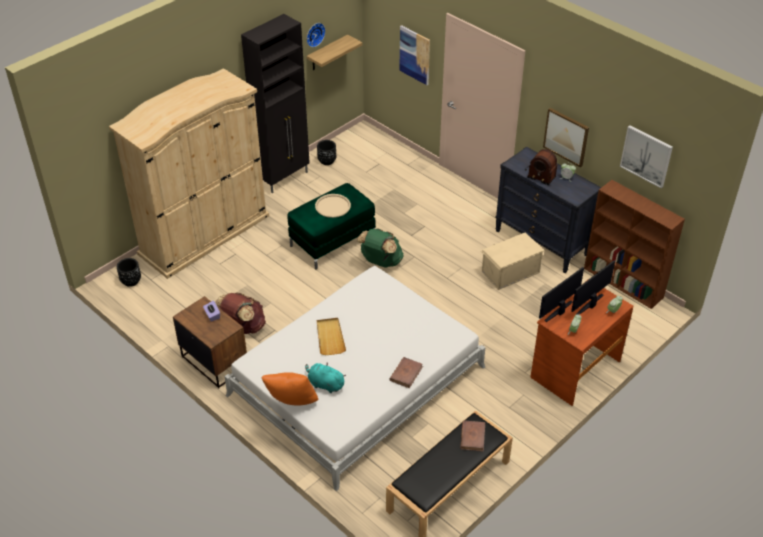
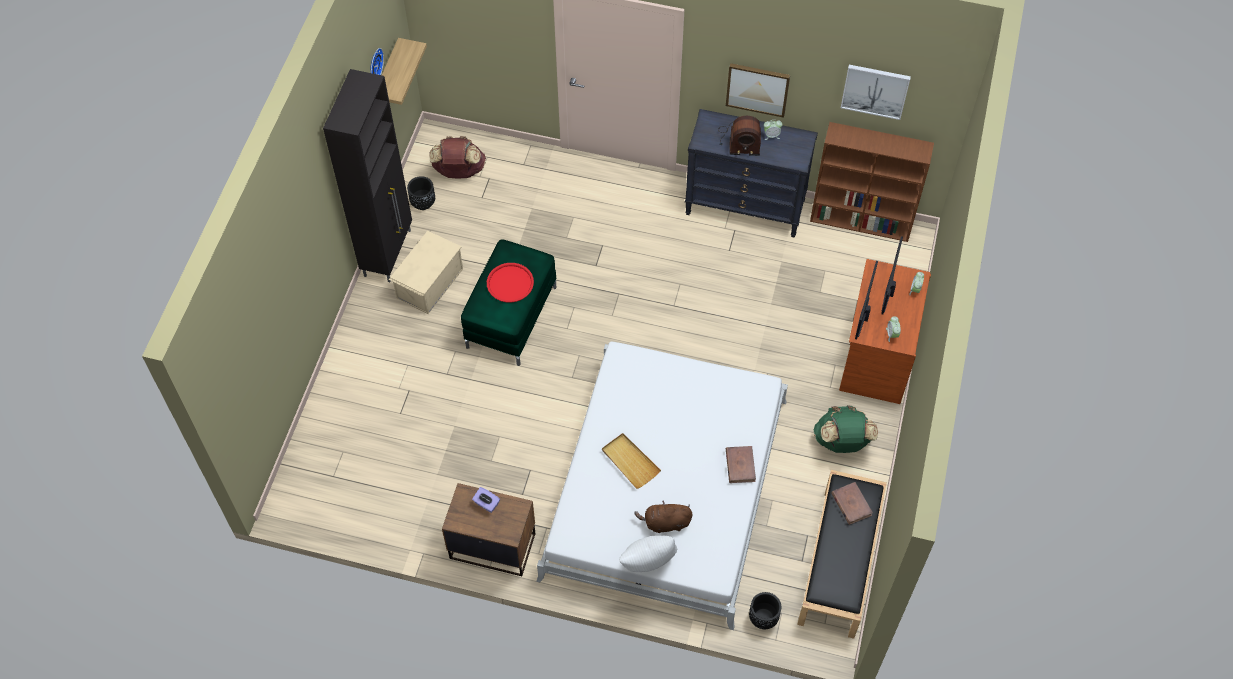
camera: 30 degrees left, 15 degrees up
beige wardrobe [109,68,269,279] -> none
black planter [117,258,141,287] -> black planter moved to [749,592,781,629]
brown backpack [215,293,266,334] -> brown backpack moved to [429,136,486,178]
orange pillow [261,372,318,406] -> white pillow [619,535,677,572]
turquoise plush toy [305,363,346,393] -> brown plush toy [634,501,693,533]
beige tray [315,194,351,218] -> red tray [487,263,534,303]
green backpack [357,229,404,268] -> green backpack moved to [814,405,878,453]
picture [399,25,430,85] -> none
beige storage box [481,232,544,290] -> beige storage box moved to [389,231,463,314]

